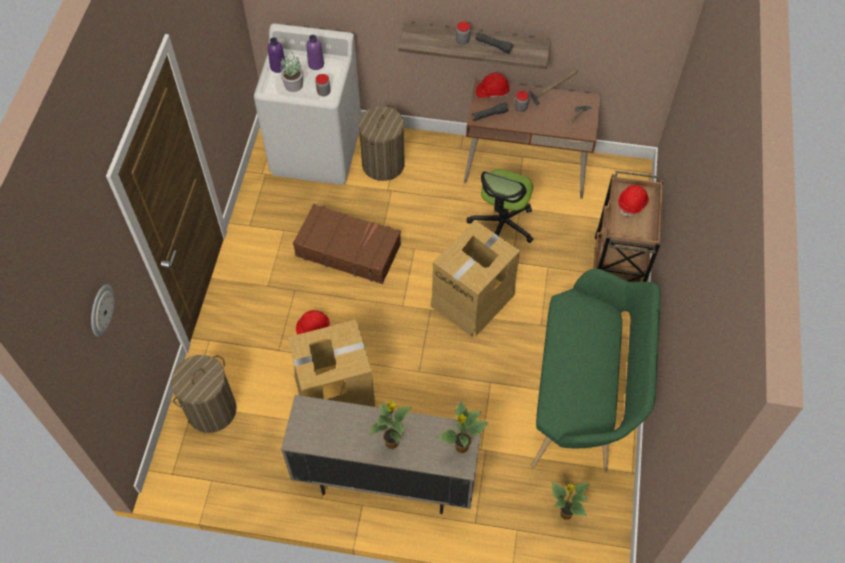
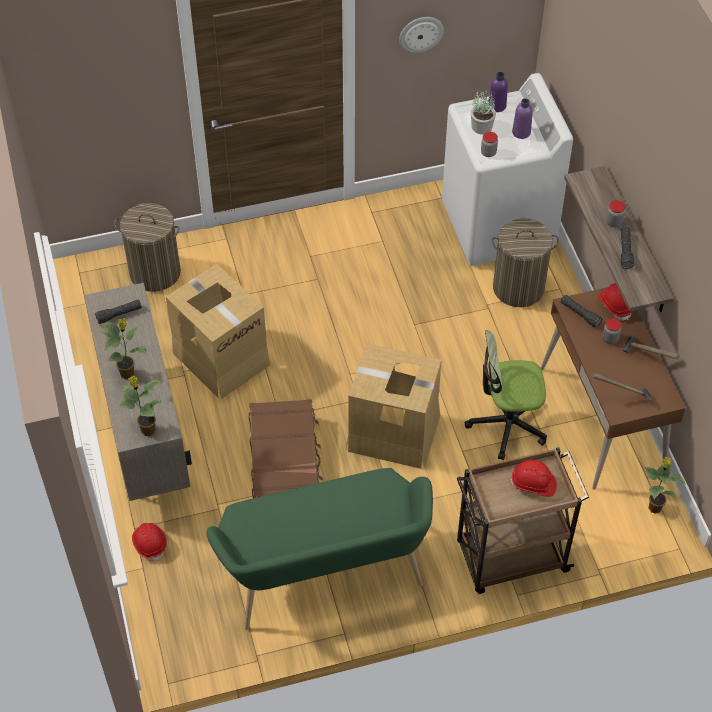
camera: 65 degrees right, 5 degrees down
wall clock [91,284,114,337] -> wall clock moved to [399,17,444,53]
brown suitcase [293,204,401,284] -> brown suitcase moved to [249,399,323,498]
red hard hat [296,310,331,334] -> red hard hat moved to [132,523,167,561]
potted plant [552,482,590,520] -> potted plant moved to [645,457,686,514]
none -> black flashlight [95,300,142,324]

